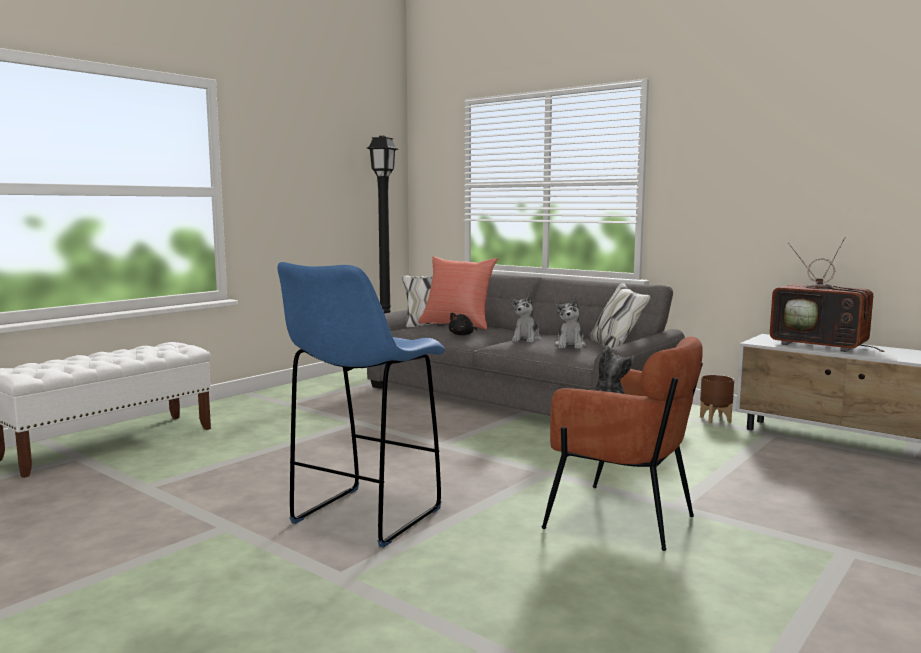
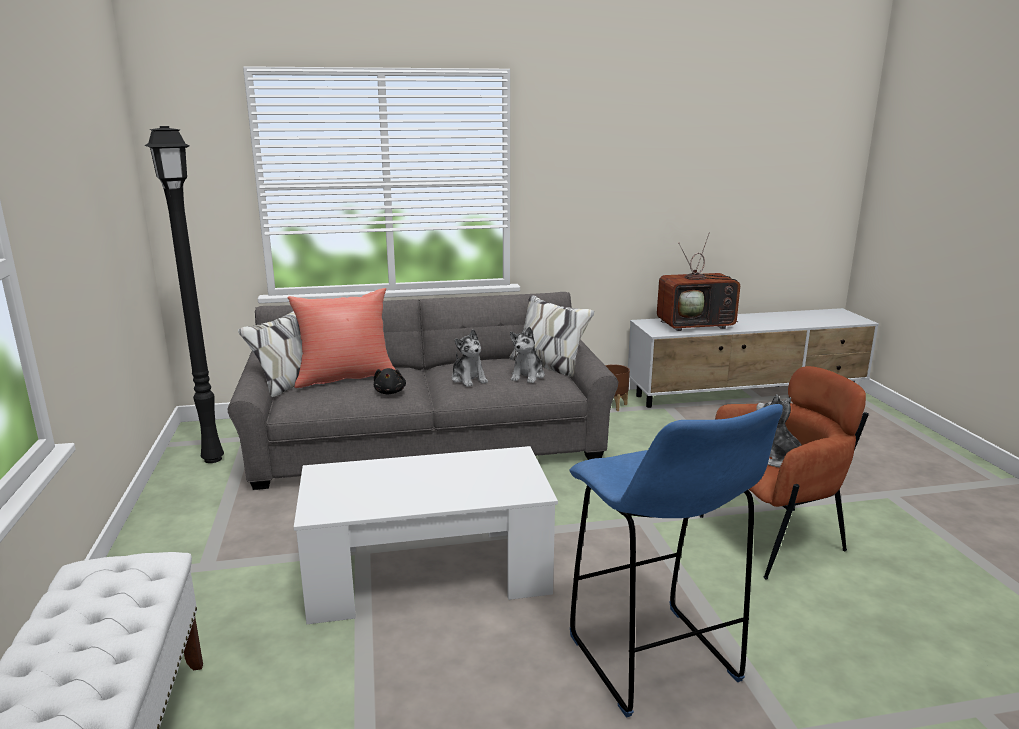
camera: 50 degrees left, 10 degrees up
plush toy [555,297,586,349] -> plush toy turned 60 degrees clockwise [510,327,545,383]
none -> white coffee table [294,446,558,624]

